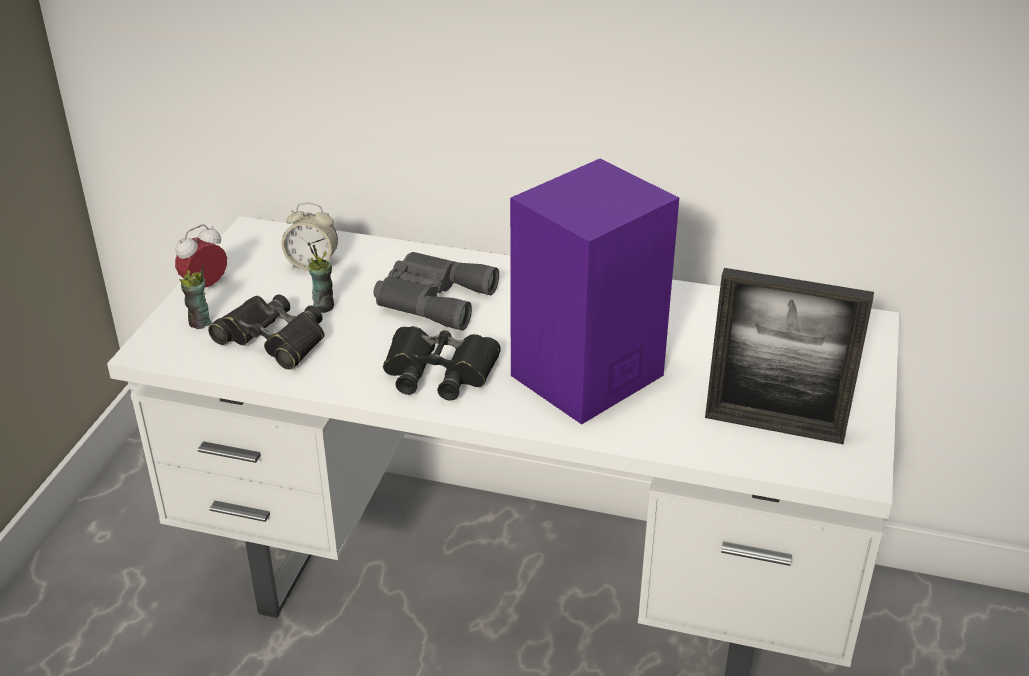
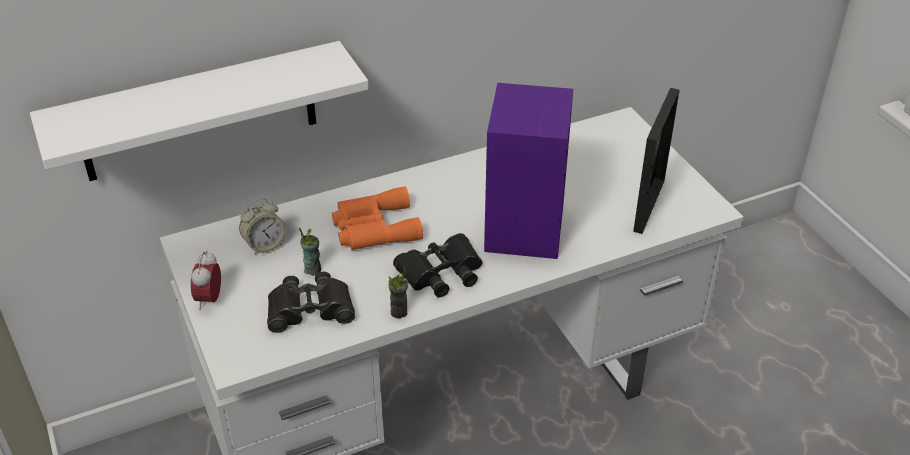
camera: 40 degrees left, 5 degrees up
cup [179,265,211,329] -> cup moved to [388,267,408,318]
grey binoculars [374,252,499,331] -> orange binoculars [332,186,423,250]
picture frame [705,268,874,444] -> picture frame turned 45 degrees counterclockwise [633,88,680,234]
none -> white shelf [30,41,369,181]

